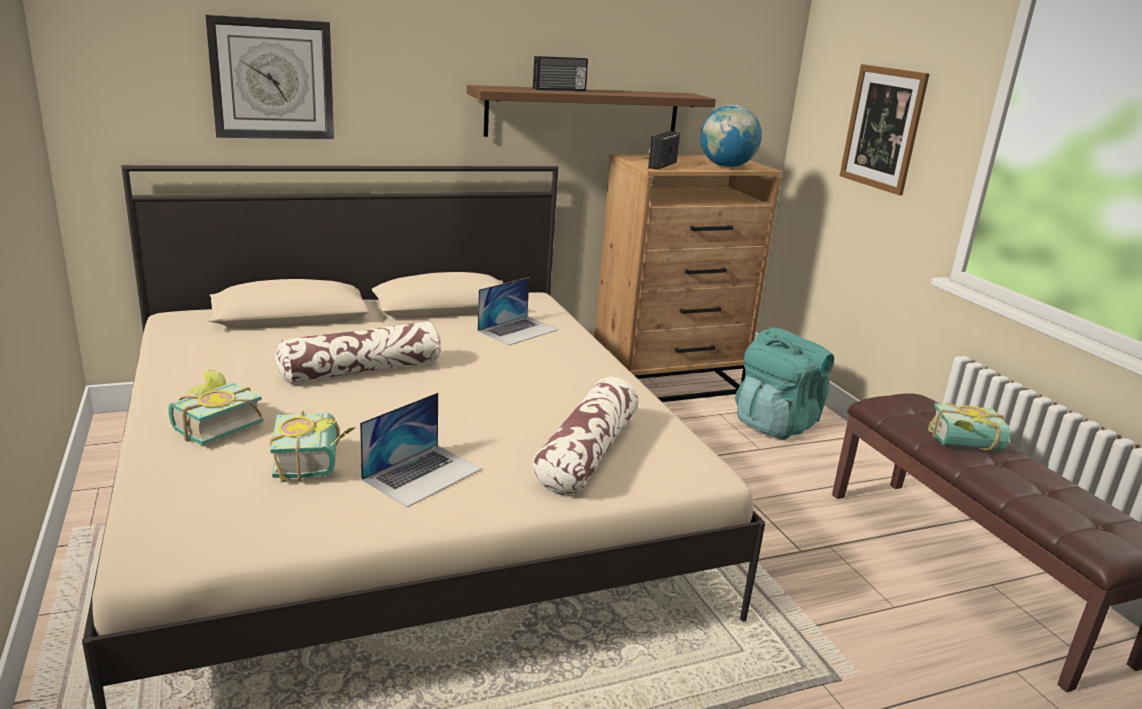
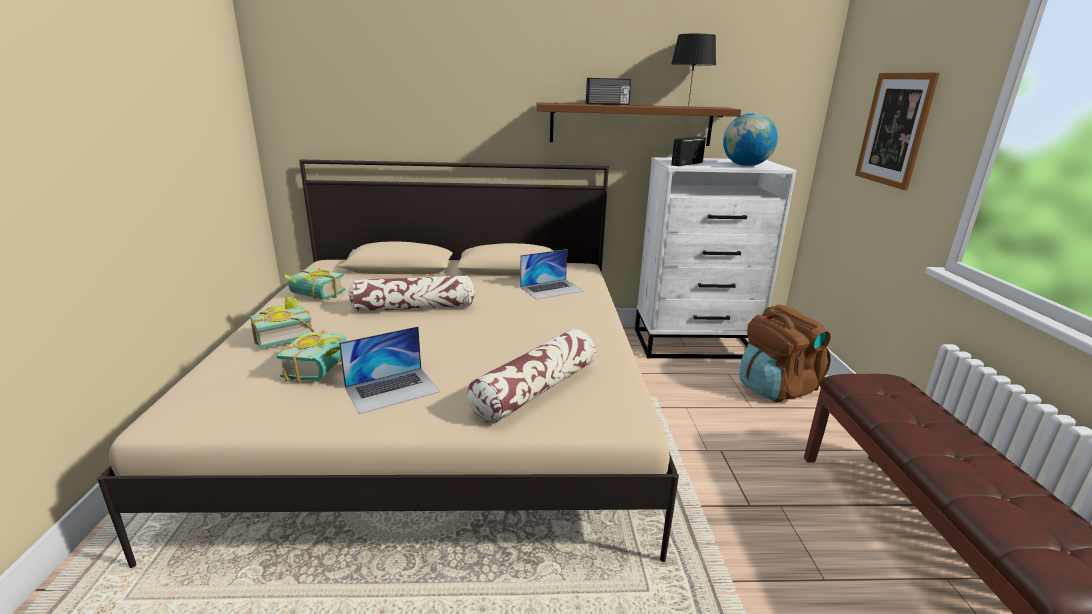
camera: 20 degrees right, 0 degrees up
wall clock [206,15,334,139] -> none
brown dresser [594,154,782,402] -> white dresser [635,157,797,359]
turquoise backpack [735,327,834,440] -> brown backpack [739,304,831,402]
book [928,402,1010,451] -> book moved to [285,268,346,300]
none -> black table lamp [671,34,716,107]

